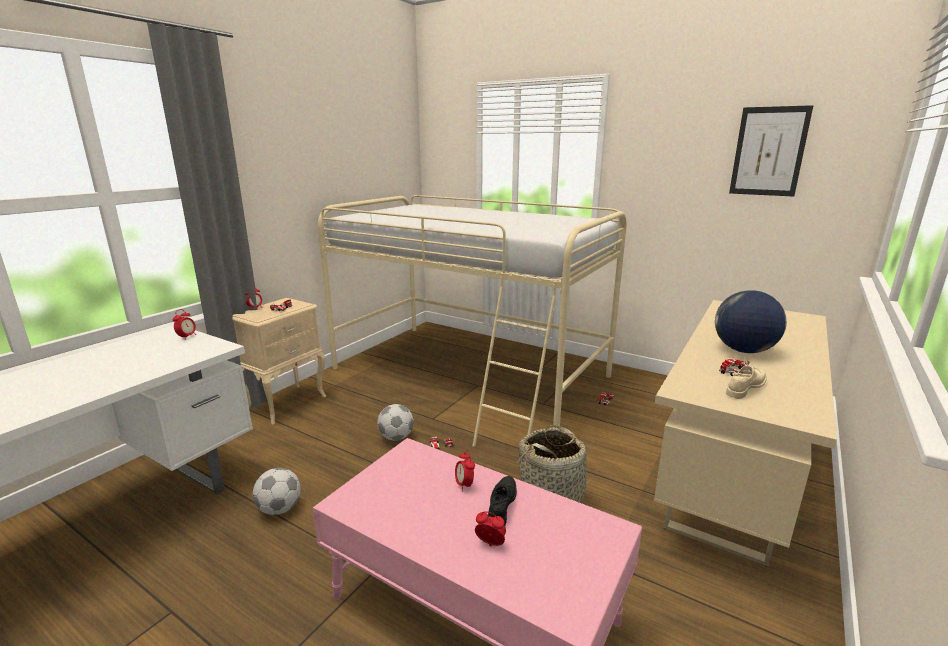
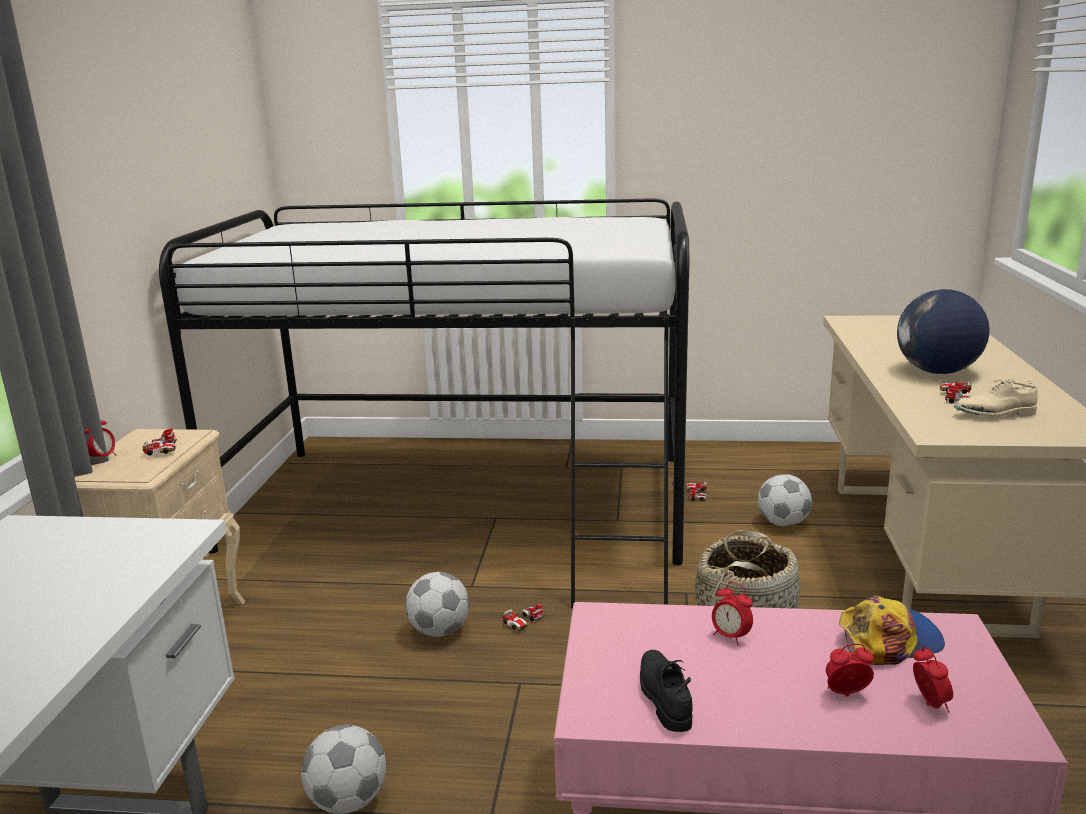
camera: 25 degrees left, 0 degrees up
alarm clock [173,309,196,340] -> alarm clock moved to [913,646,953,712]
beige bed [318,195,626,447] -> black bed [159,199,689,609]
black shoe [488,476,517,525] -> black shoe moved to [640,650,693,732]
beige shoe [726,364,767,399] -> beige shoe turned 120 degrees counterclockwise [954,379,1038,417]
picture [729,105,813,197] -> none
none -> football [758,474,812,527]
none -> cap [839,596,945,665]

